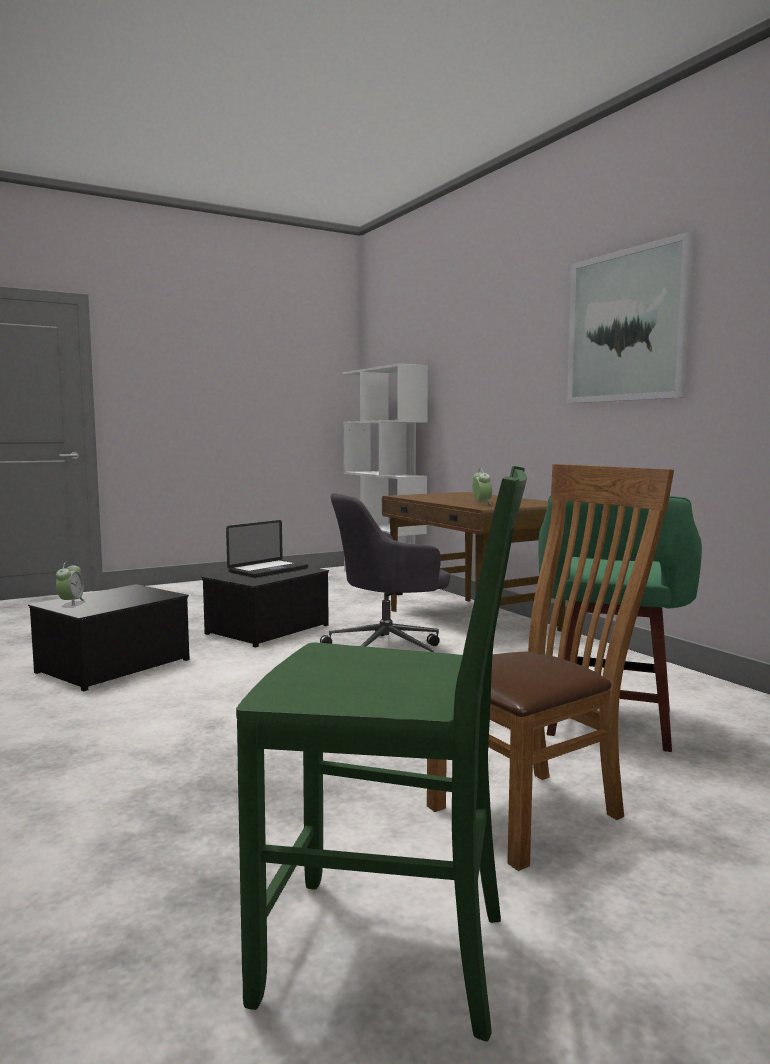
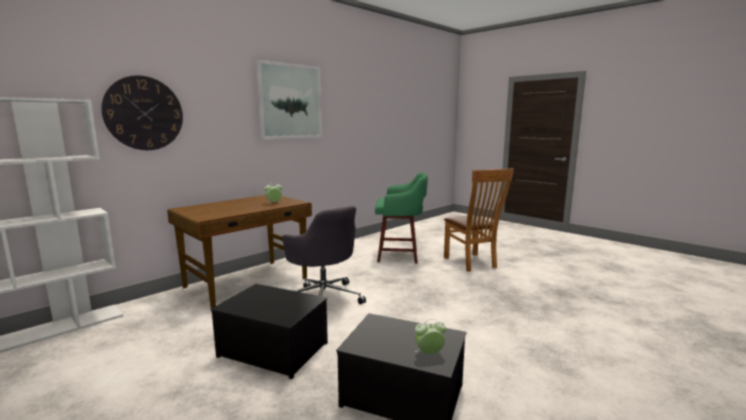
camera: 105 degrees left, 5 degrees up
laptop [226,520,308,578] -> none
green chair [236,466,527,1042] -> none
brown chair [427,464,674,871] -> brown chair turned 150 degrees counterclockwise [444,168,514,272]
none -> wall clock [101,75,183,150]

